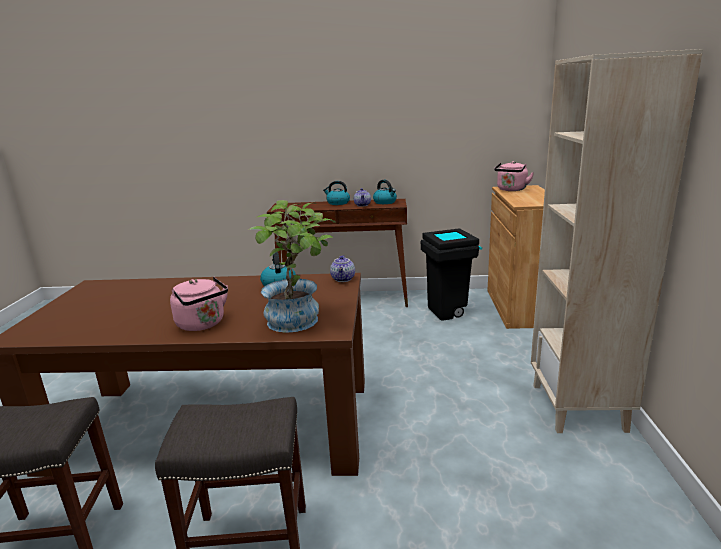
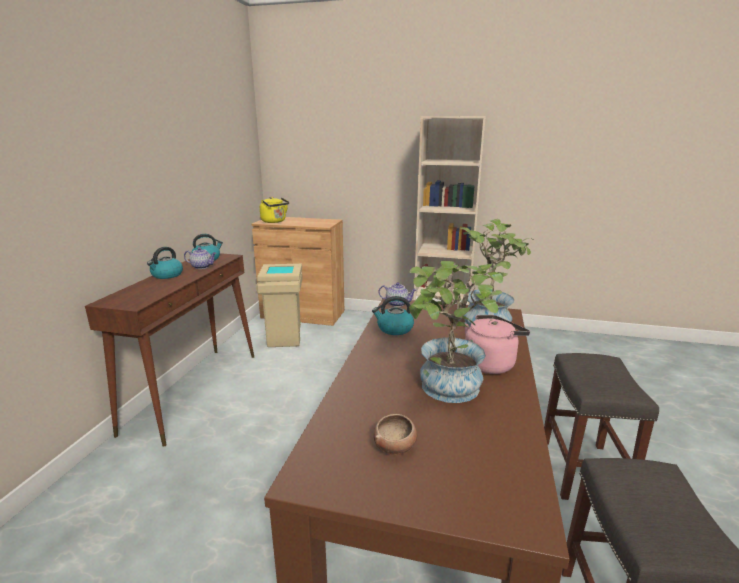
camera: 80 degrees left, 0 degrees up
black trash can [421,228,482,321] -> beige trash can [256,264,303,347]
pink kettle [494,161,534,191] -> yellow kettle [260,197,289,223]
none -> bowl [374,414,417,455]
none -> potted plant [409,261,507,403]

